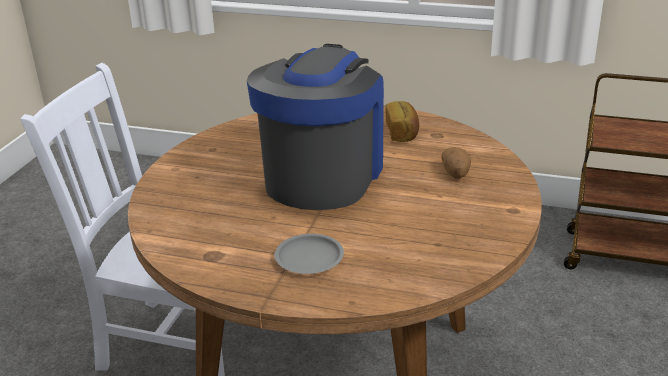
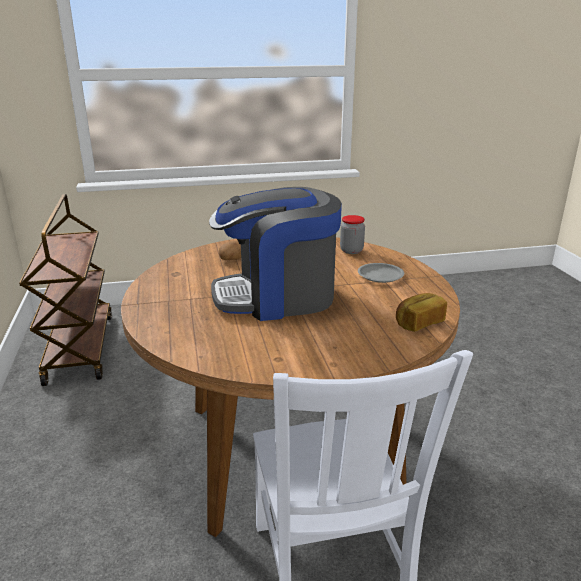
camera: 120 degrees left, 5 degrees down
bread [386,101,419,142] -> bread moved to [396,293,447,332]
none -> jar [340,215,365,254]

